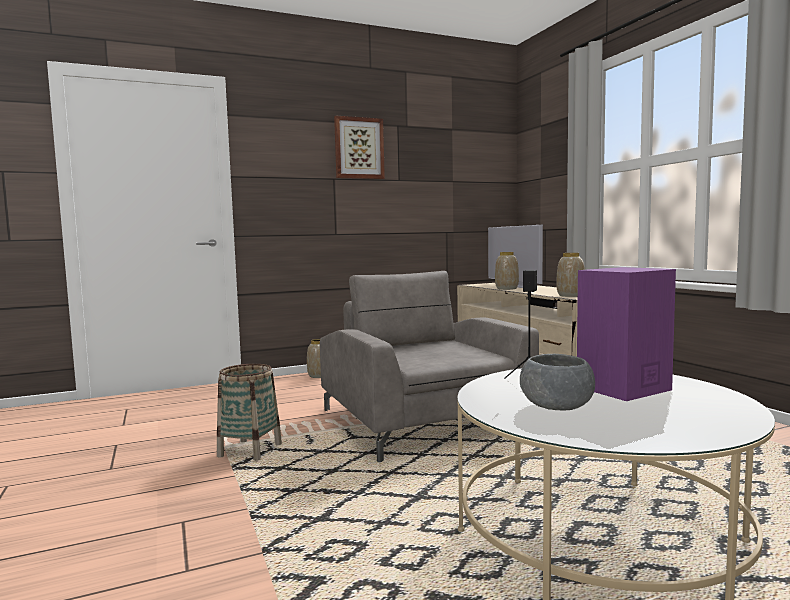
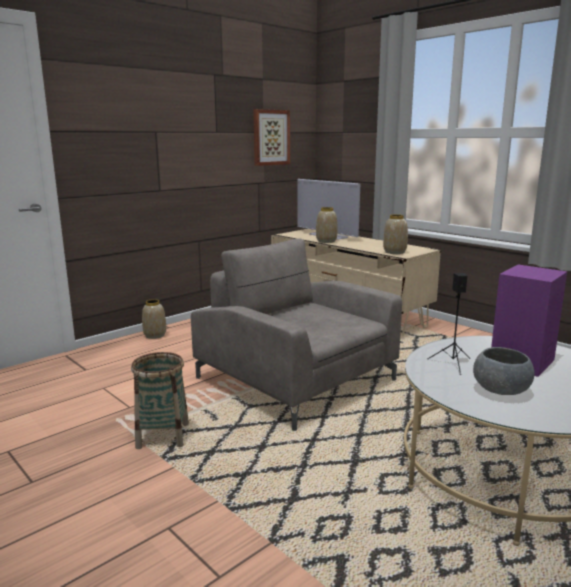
camera: 20 degrees left, 10 degrees up
picture [334,116,385,179] -> picture moved to [253,109,290,166]

